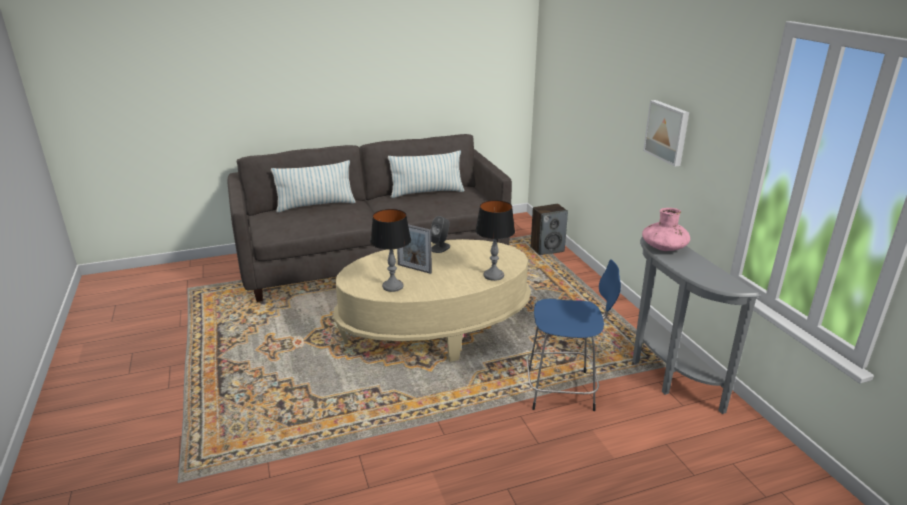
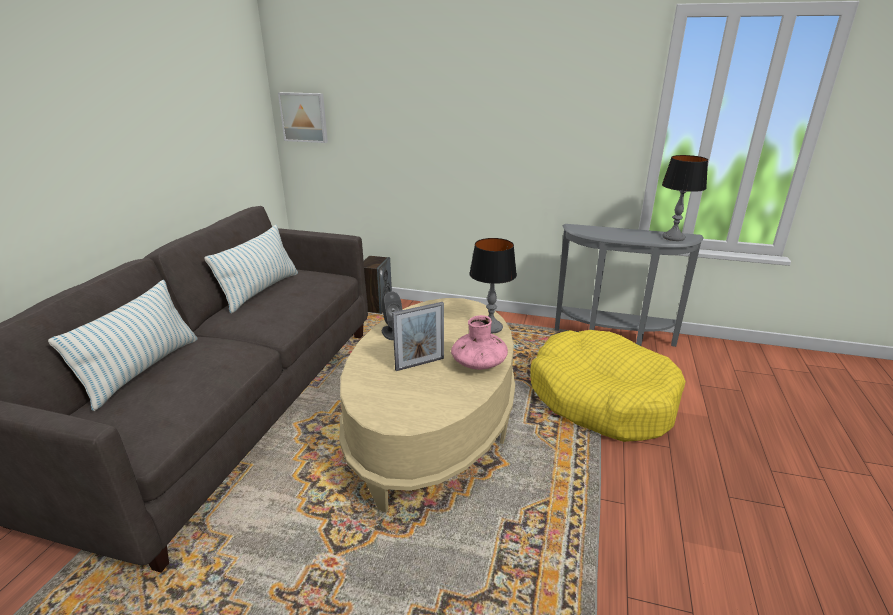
camera: 55 degrees left, 0 degrees up
table lamp [370,209,411,292] -> table lamp moved to [662,155,708,241]
blue stool [526,259,621,411] -> yellow dog bed [530,330,686,442]
pink vase [642,208,690,251] -> pink vase moved to [451,315,508,370]
picture [643,100,689,167] -> picture moved to [278,92,328,143]

